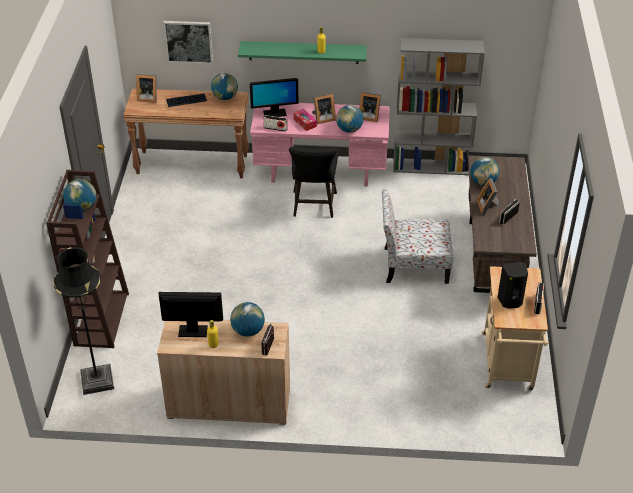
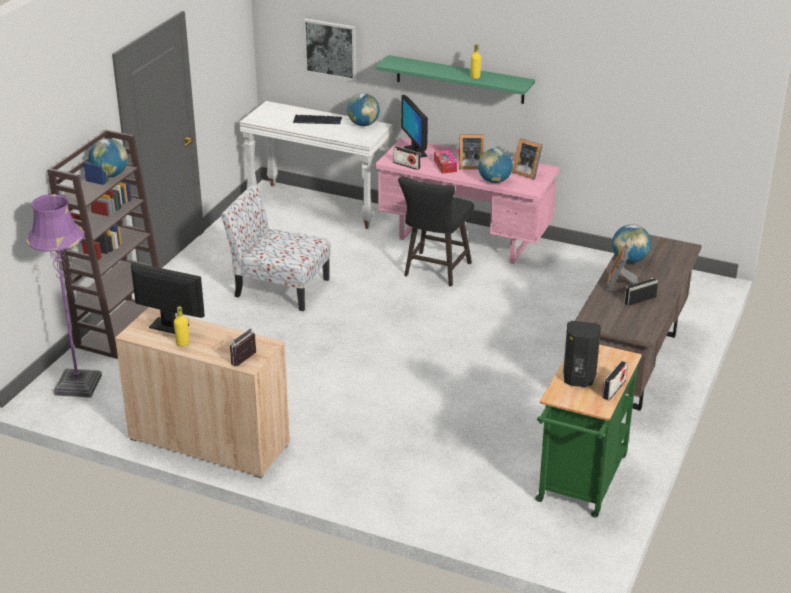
camera: 20 degrees right, 10 degrees down
black floor lamp [53,247,114,395] -> purple floor lamp [26,194,102,398]
brown console table [123,88,249,179] -> white console table [239,101,393,229]
picture frame [136,74,157,103] -> none
globe [230,302,265,337] -> none
monitor [250,78,299,117] -> monitor turned 60 degrees clockwise [401,95,428,158]
chair [382,189,453,284] -> chair moved to [221,184,331,311]
grey bookcase [393,38,485,175] -> none
beige cart [482,266,549,391] -> green cart [535,344,642,518]

